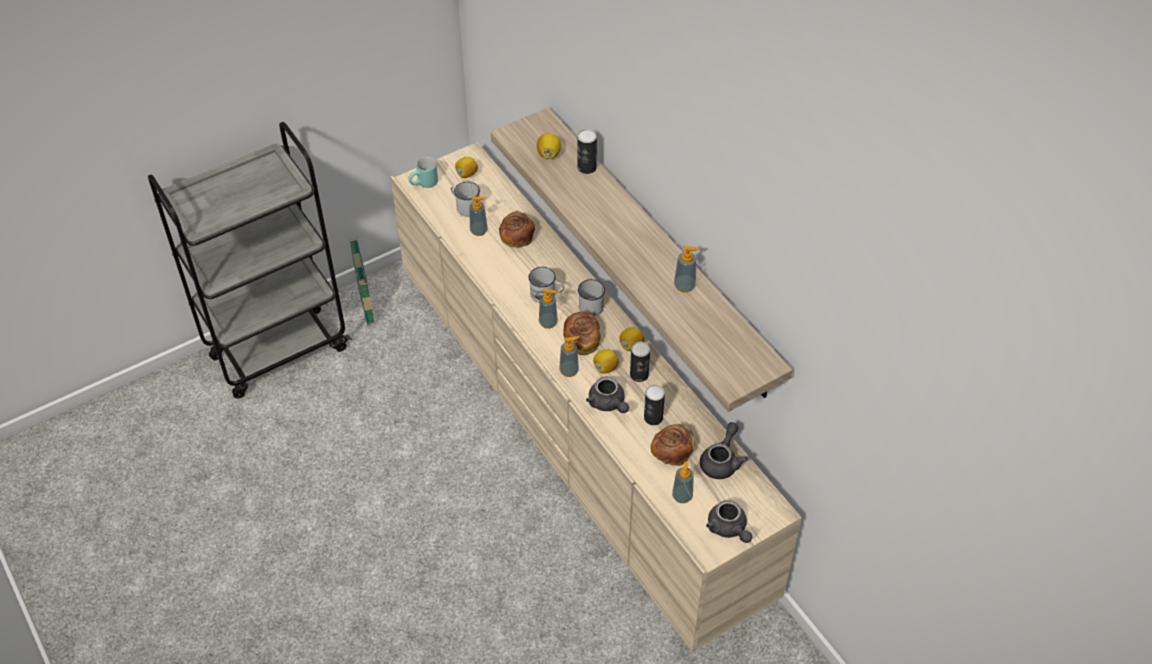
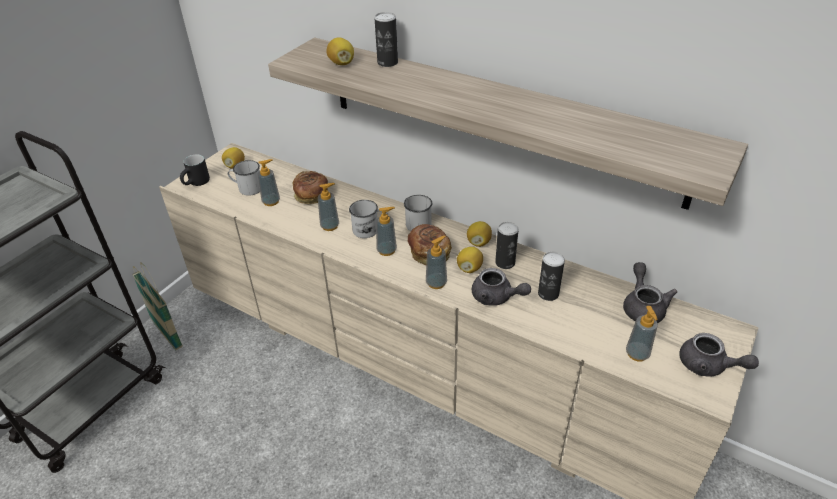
camera: 25 degrees left, 10 degrees down
turquoise mug [408,157,438,188] -> black mug [180,154,210,186]
bread [651,424,695,466] -> none
soap dispenser [674,246,700,292] -> soap dispenser moved to [318,183,339,231]

